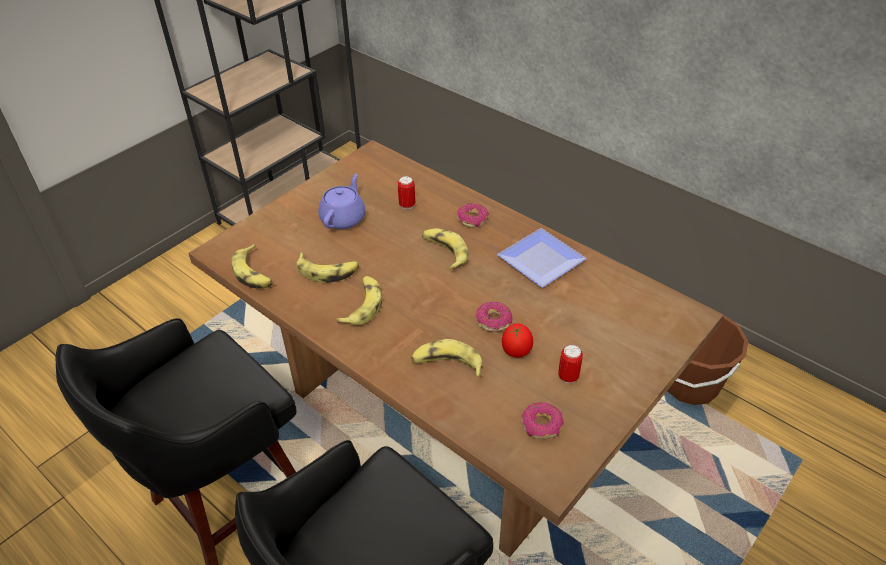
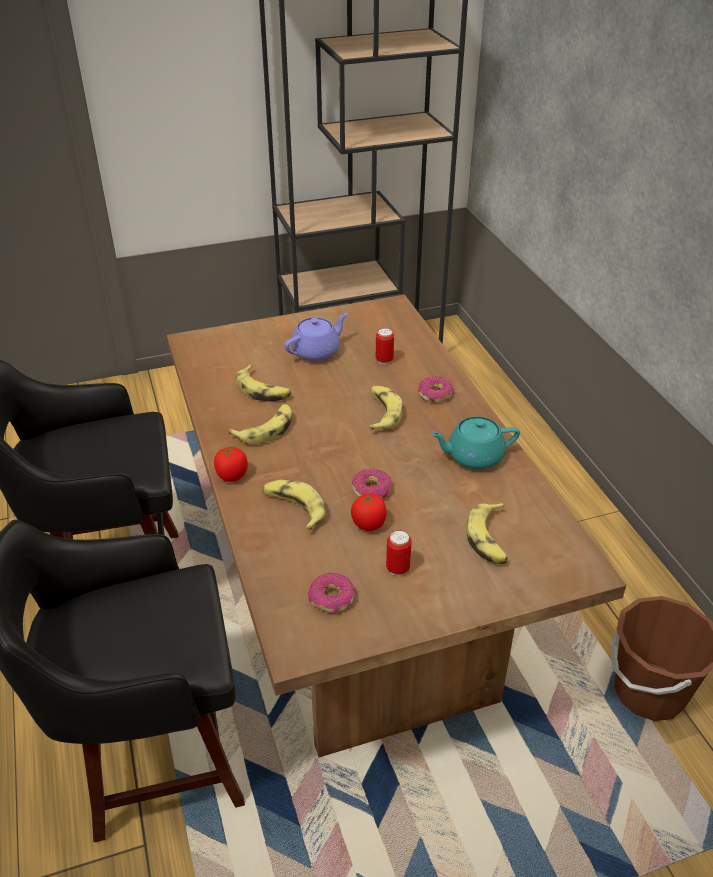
camera: 30 degrees right, 5 degrees down
banana [231,244,273,289] -> banana moved to [466,503,508,564]
plate [497,228,587,288] -> turquoise teapot [430,416,520,469]
none -> tomato [214,446,248,482]

